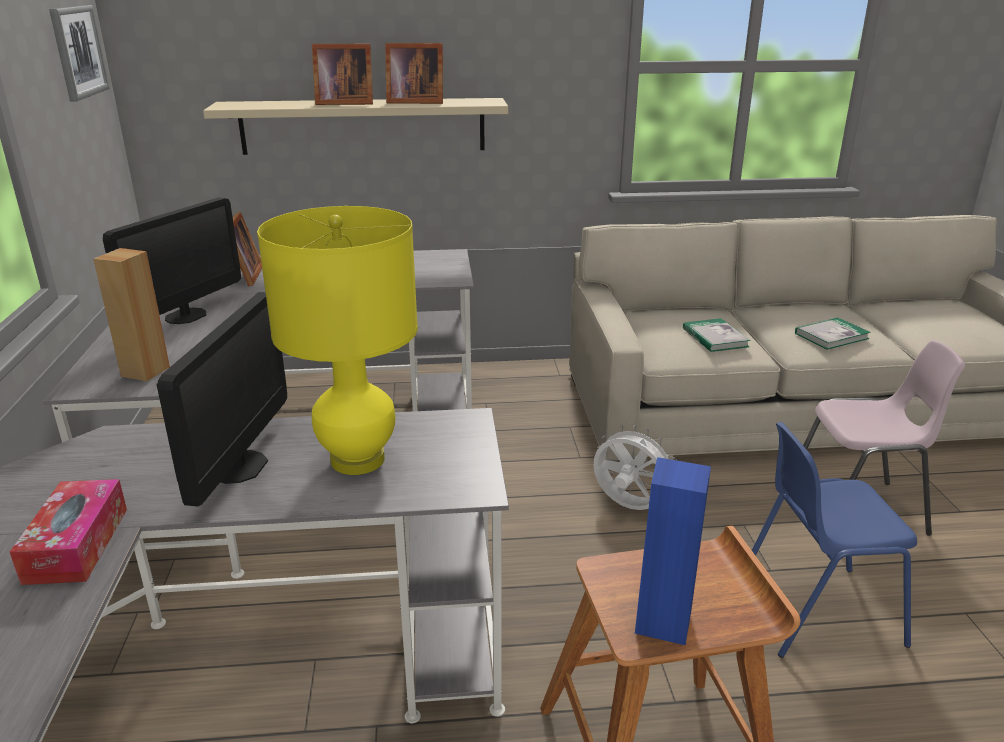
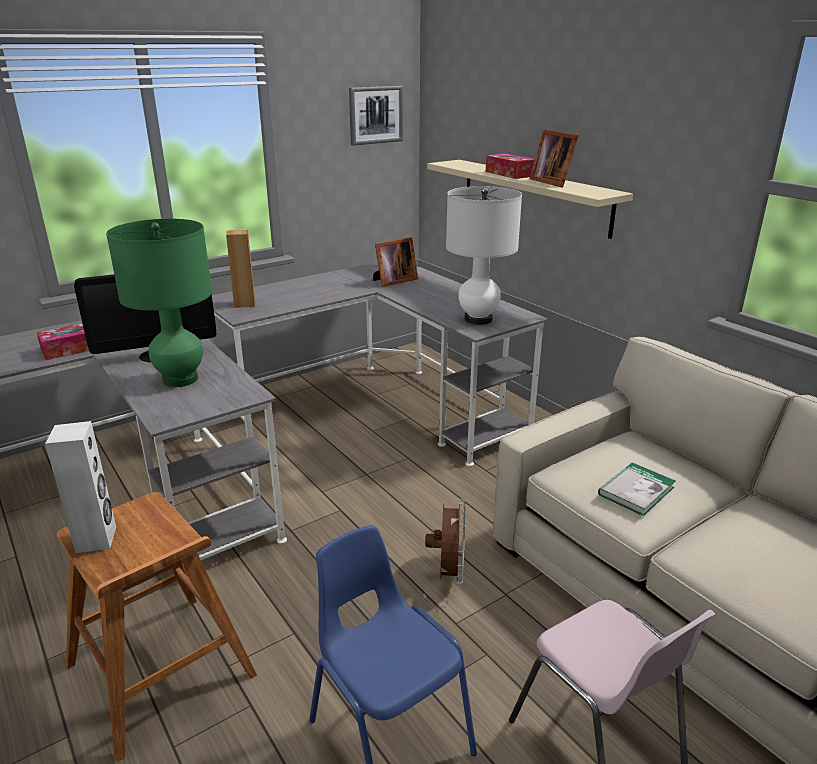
camera: 60 degrees right, 0 degrees up
monitor [103,197,241,324] -> none
yellow table lamp [257,206,418,475] -> green table lamp [106,219,212,387]
picture frame [312,44,373,105] -> tissue box [486,153,535,179]
white fan [593,425,677,510] -> brown fan [425,499,465,585]
blue speaker [635,457,711,645] -> white speaker [45,421,116,553]
book [795,318,871,350] -> none
none -> white table lamp [446,186,522,325]

